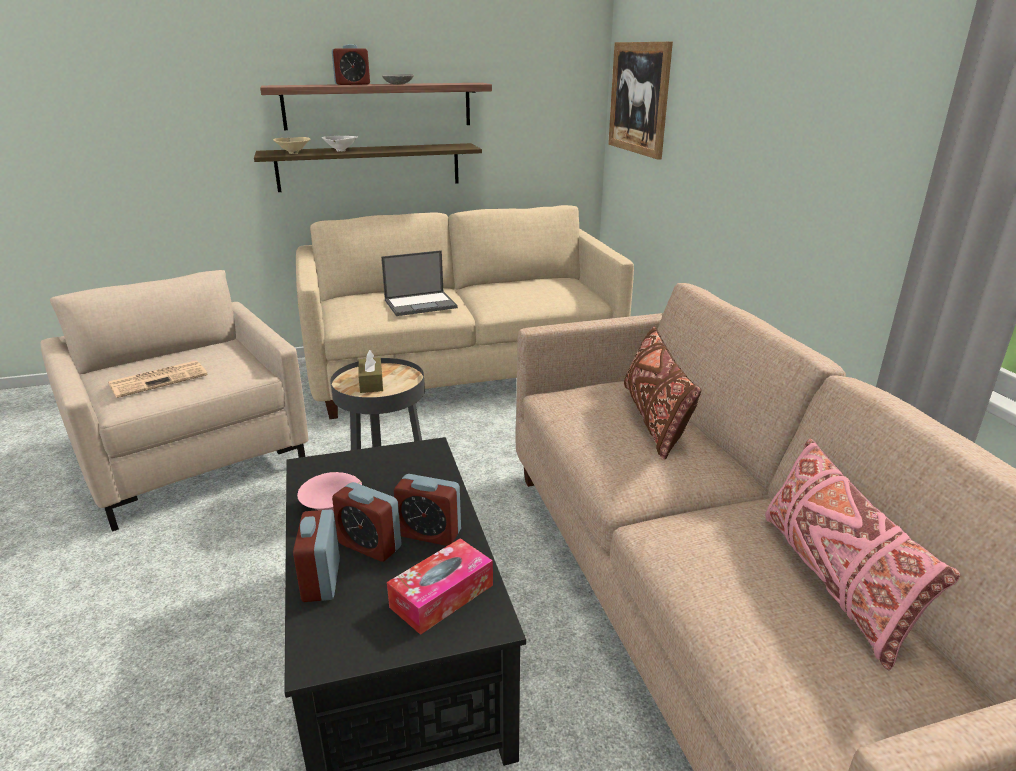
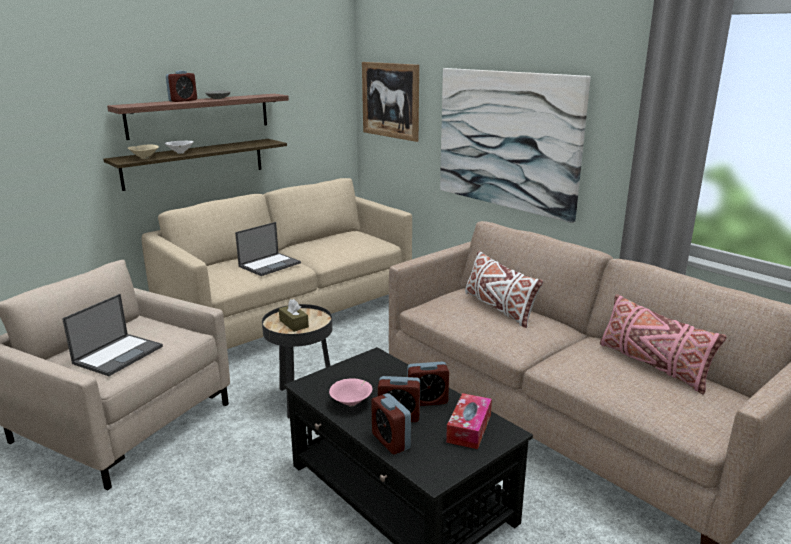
camera: 25 degrees left, 5 degrees down
newspaper [108,360,208,398] -> laptop [62,294,163,376]
brown pillow [624,327,701,459] -> white pillow [465,251,543,328]
none -> picture [440,68,591,223]

